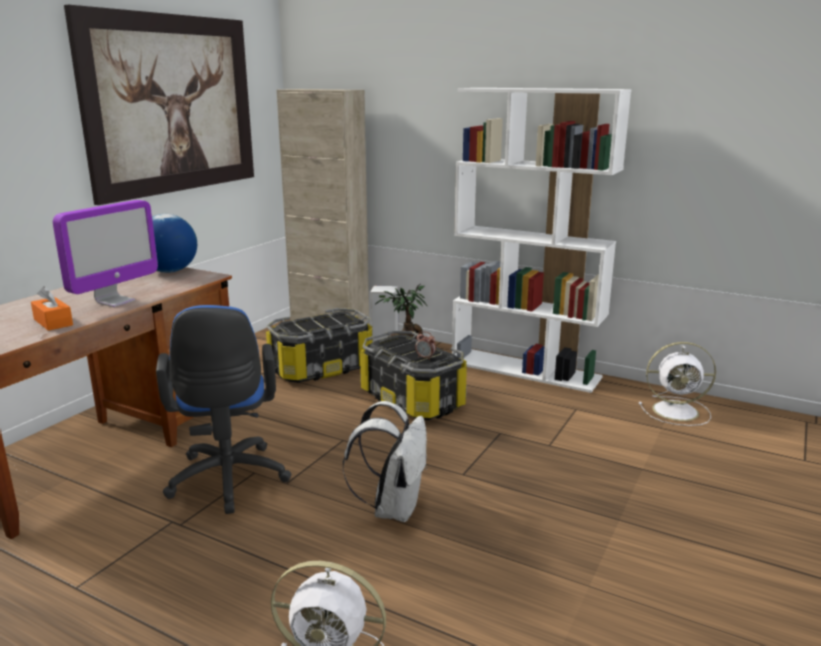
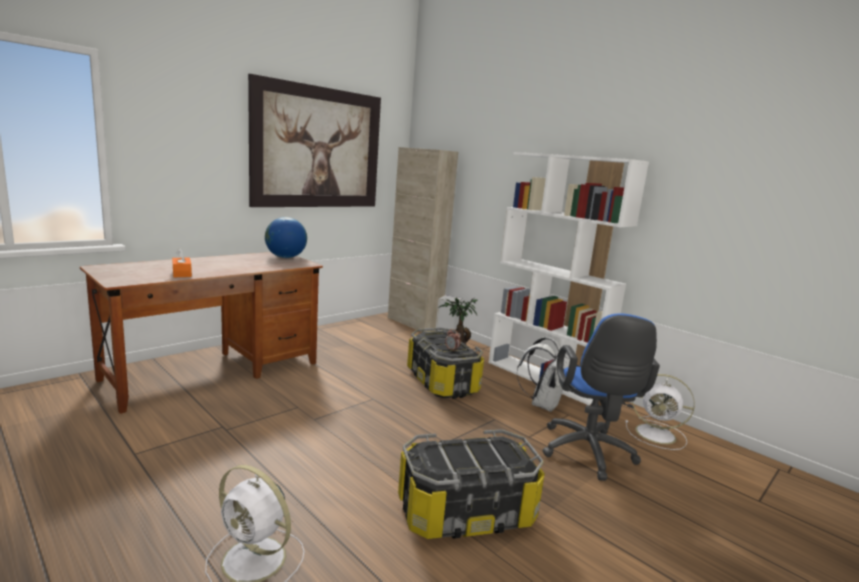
camera: 15 degrees right, 5 degrees down
monitor [53,200,158,307] -> none
blue office chair [156,305,291,514] -> blue office chair moved to [542,313,660,481]
storage box [266,308,372,383] -> storage box moved to [398,429,545,539]
white backpack [343,401,427,522] -> white backpack moved to [517,337,570,412]

